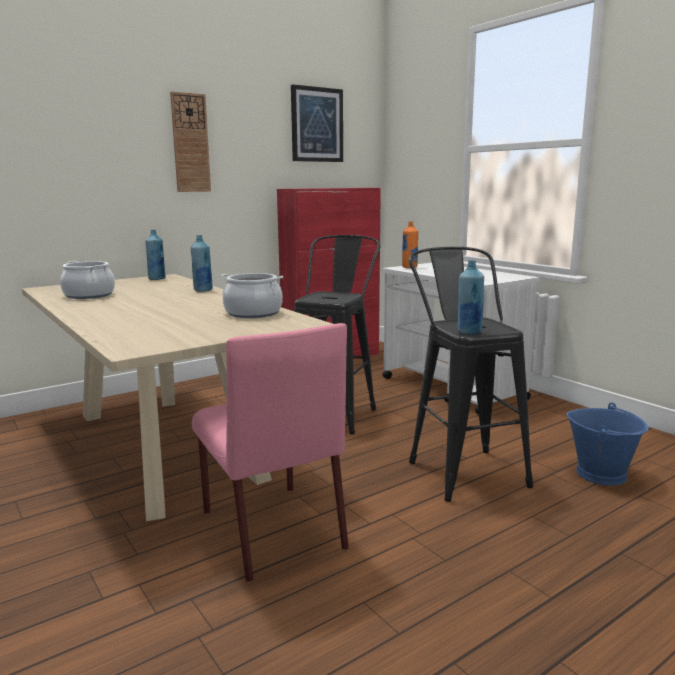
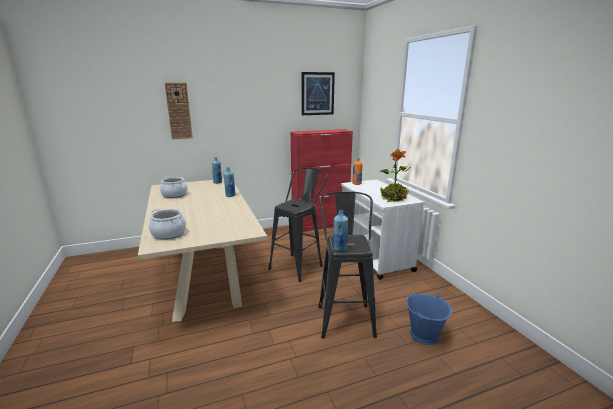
camera: 15 degrees right, 5 degrees up
wall clock [170,91,211,192] -> wall clock moved to [165,83,193,139]
pink chair [192,323,349,583] -> none
cooking pot [221,273,283,318] -> cooking pot moved to [149,209,186,240]
none -> potted plant [380,148,410,202]

